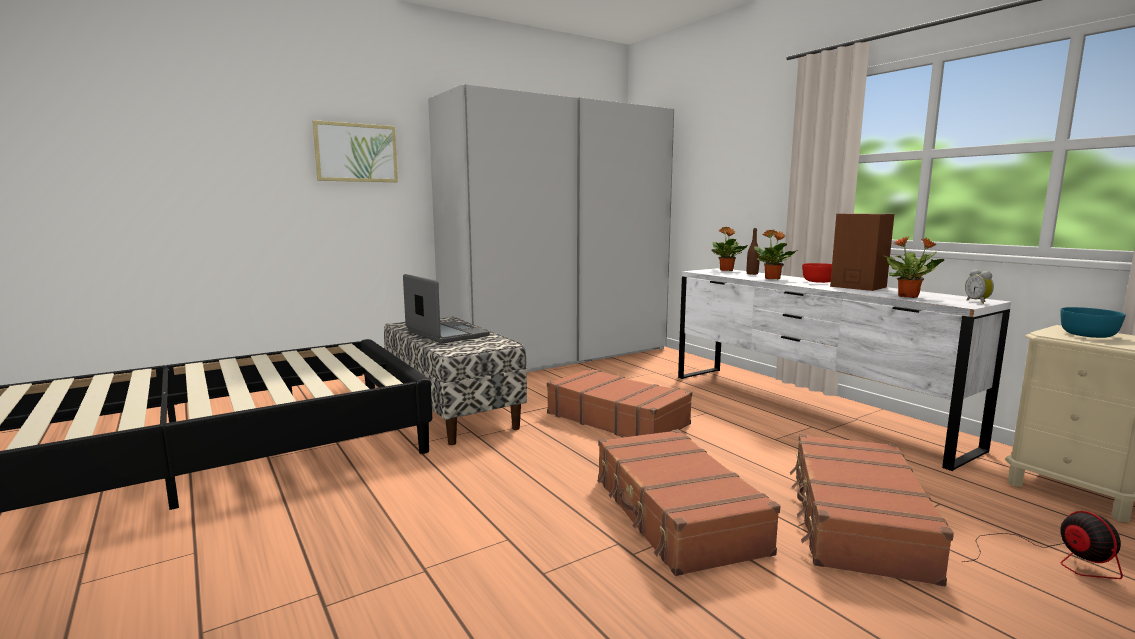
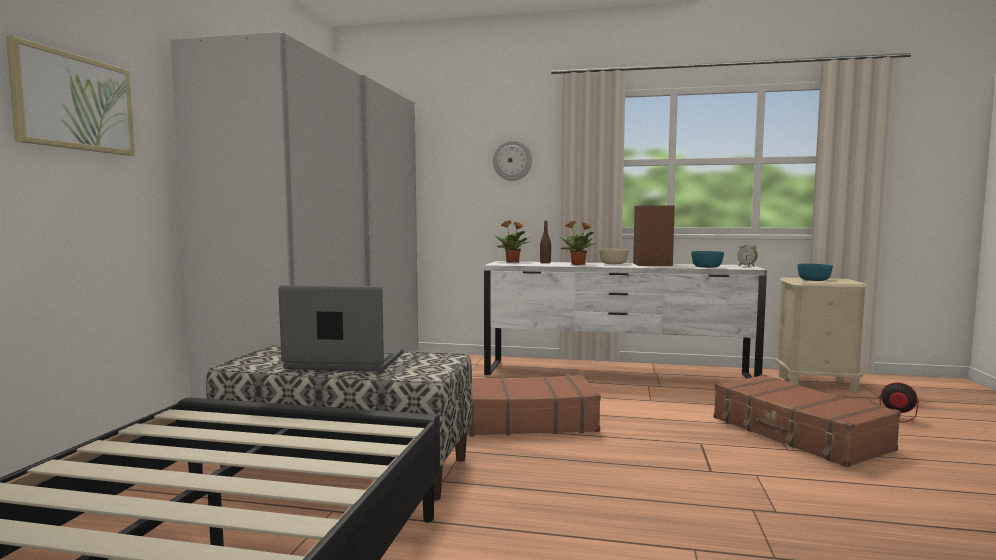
camera: 45 degrees left, 5 degrees down
brown suitcase [597,429,780,576] -> none
red bowl [802,263,832,283] -> beige bowl [599,249,629,264]
potted plant [884,236,944,298] -> turquoise bowl [691,251,724,268]
none -> wall clock [493,140,532,181]

